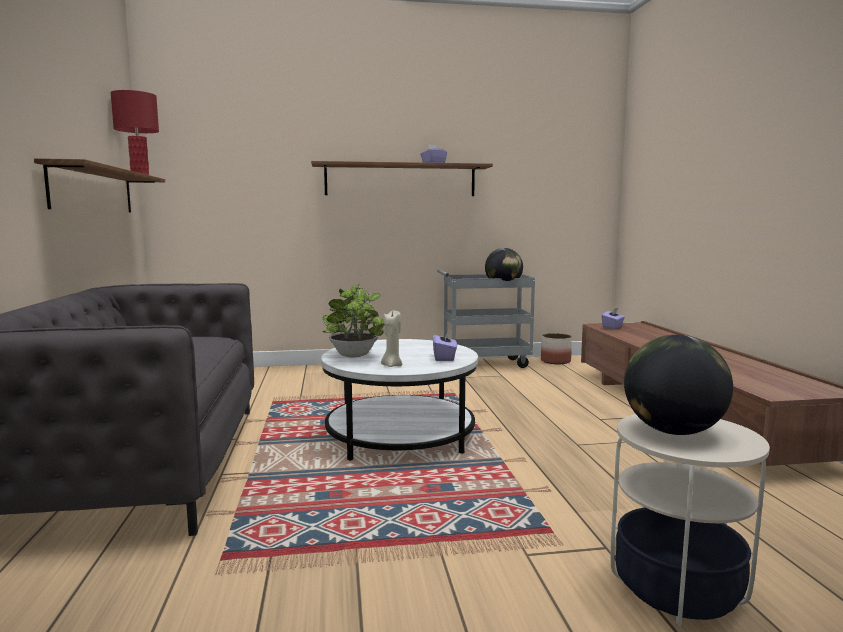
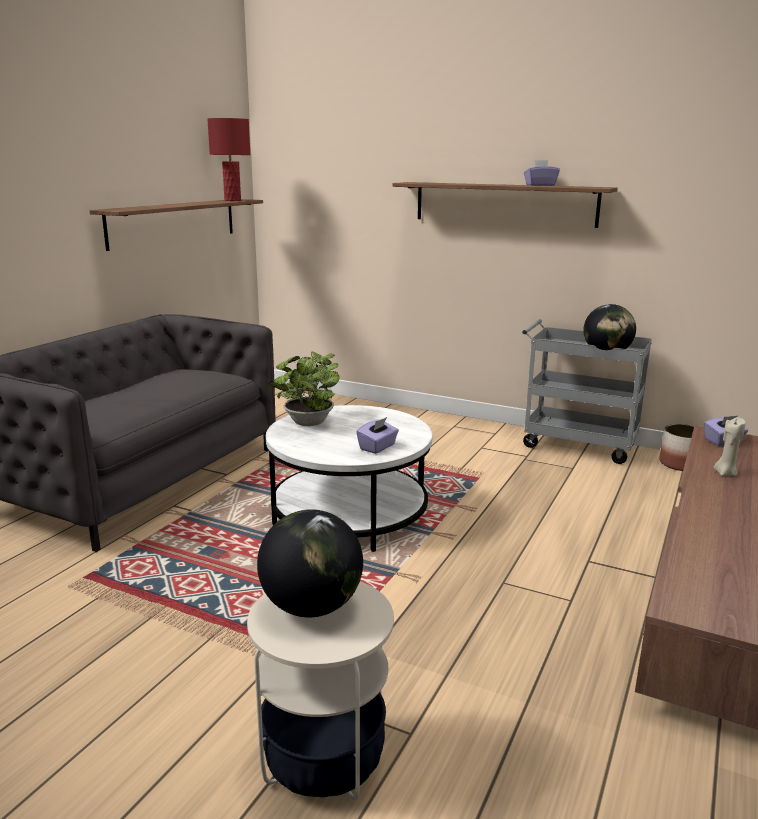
camera: 35 degrees right, 10 degrees up
beige candle [381,311,402,367] -> beige candle moved to [713,417,746,476]

